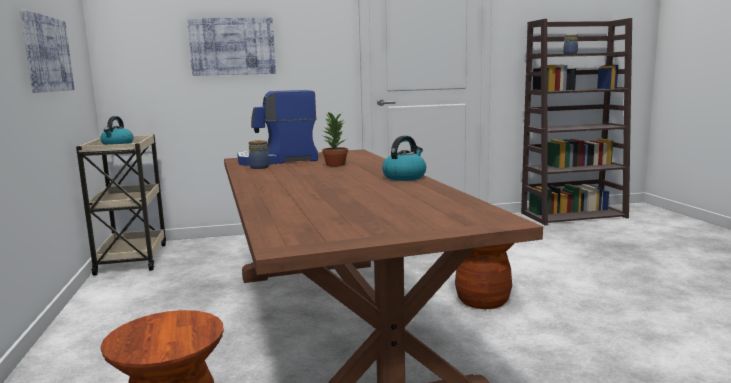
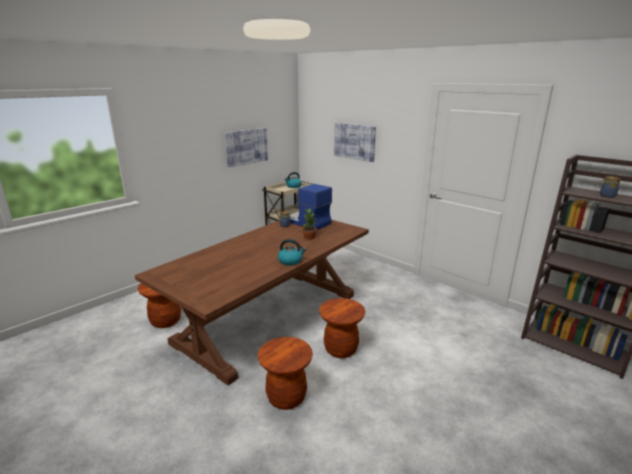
camera: 55 degrees right, 10 degrees up
none -> brown stool [258,337,313,410]

